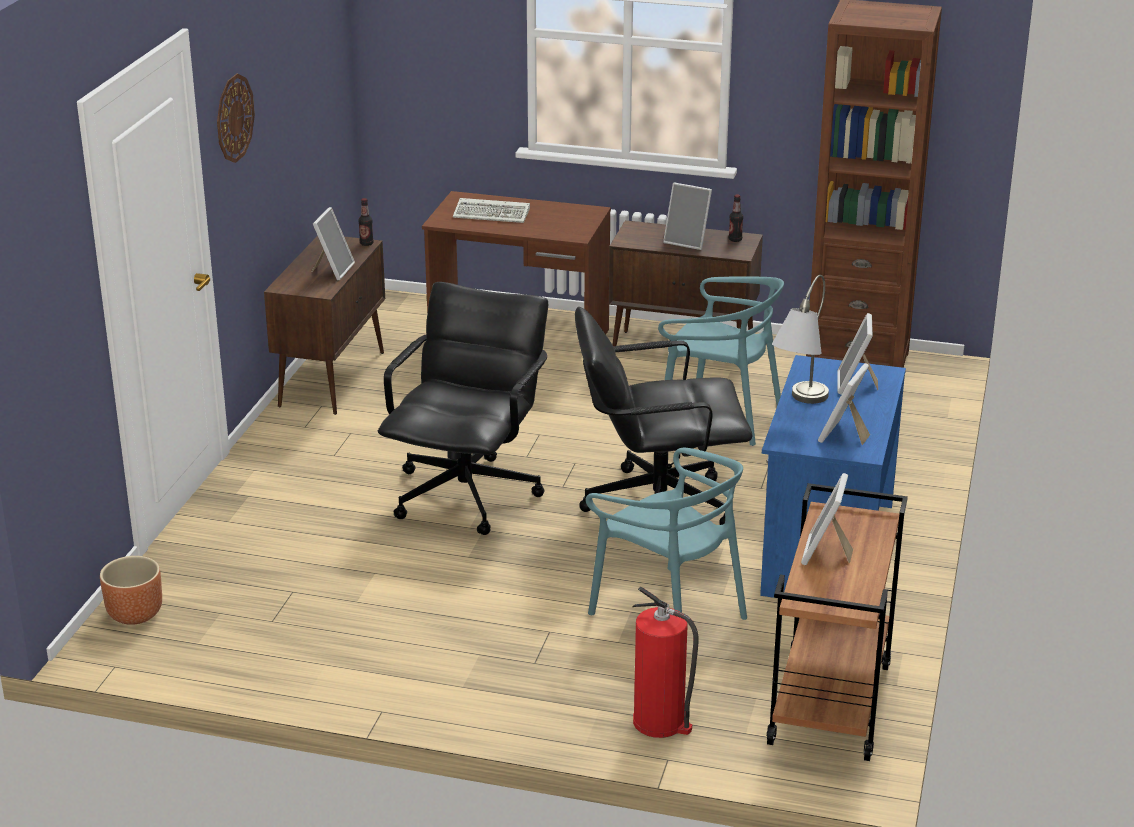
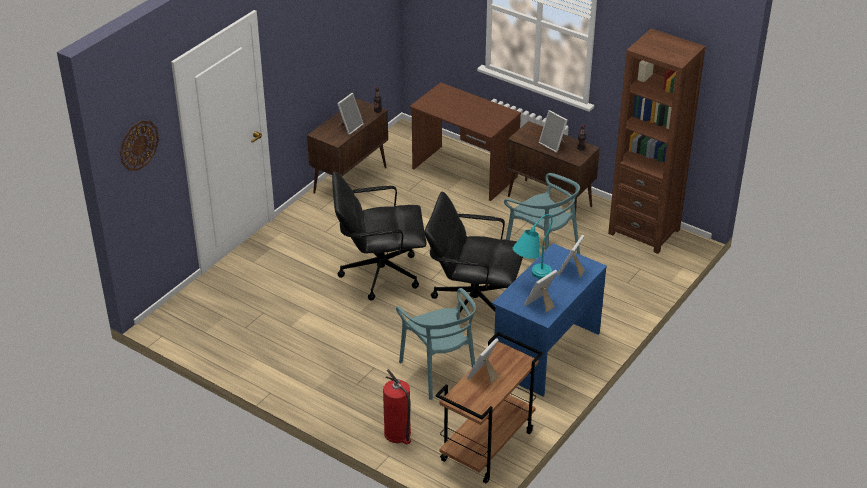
camera: 20 degrees right, 10 degrees up
brown planter [100,556,162,625] -> none
wall clock [217,74,255,163] -> wall clock moved to [120,121,159,171]
black office chair [378,282,548,535] -> black office chair turned 135 degrees counterclockwise [332,171,426,301]
keyboard [453,198,530,223] -> none
grey table lamp [772,275,829,404] -> turquoise table lamp [513,214,552,279]

